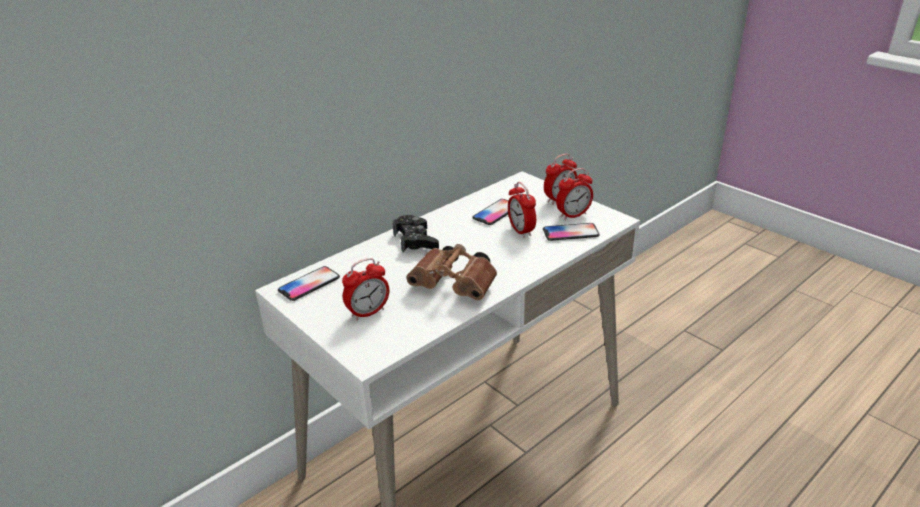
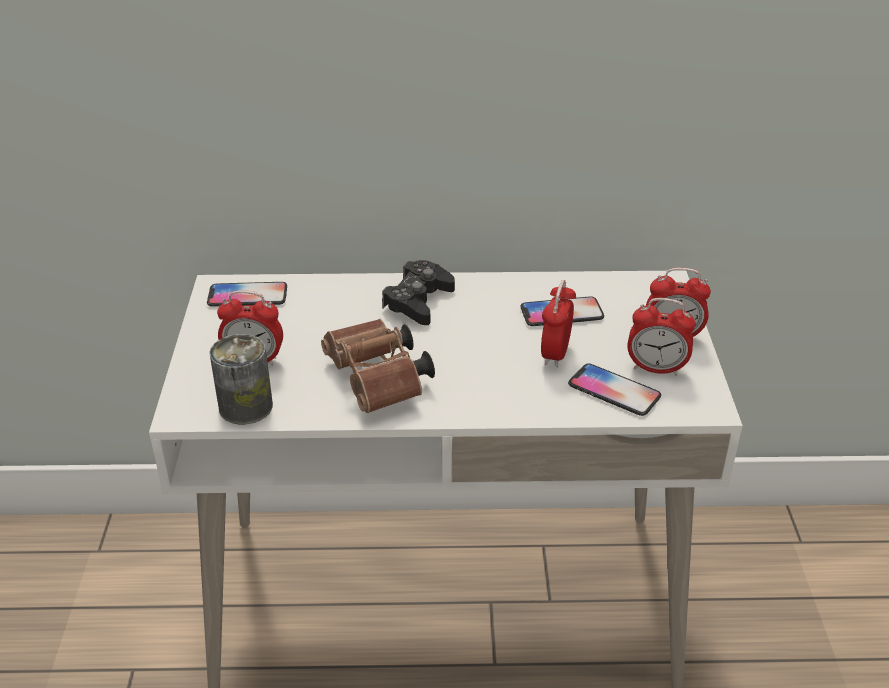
camera: 40 degrees right, 5 degrees up
none -> can [209,334,273,424]

